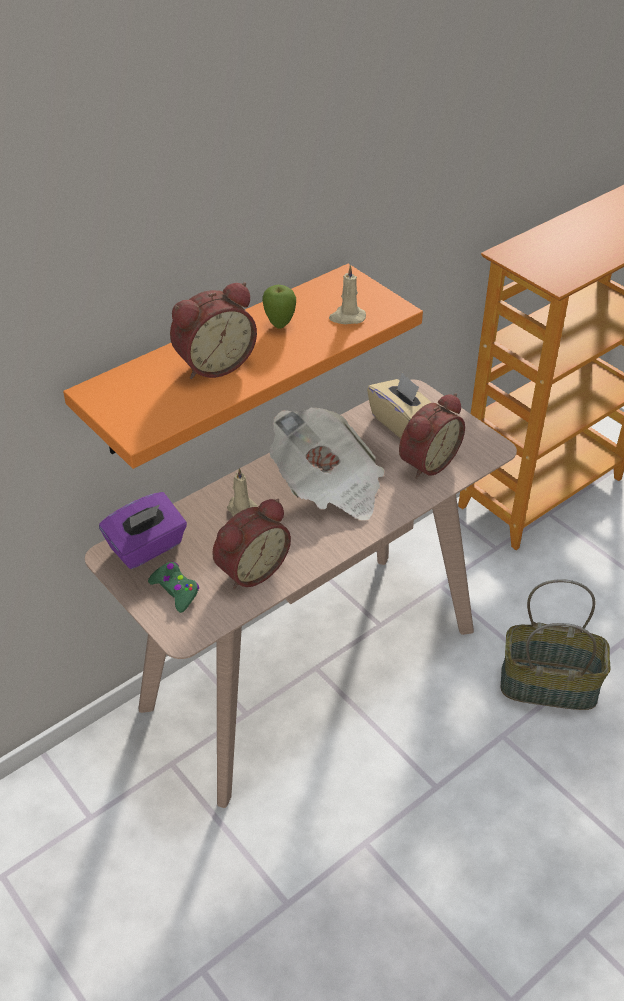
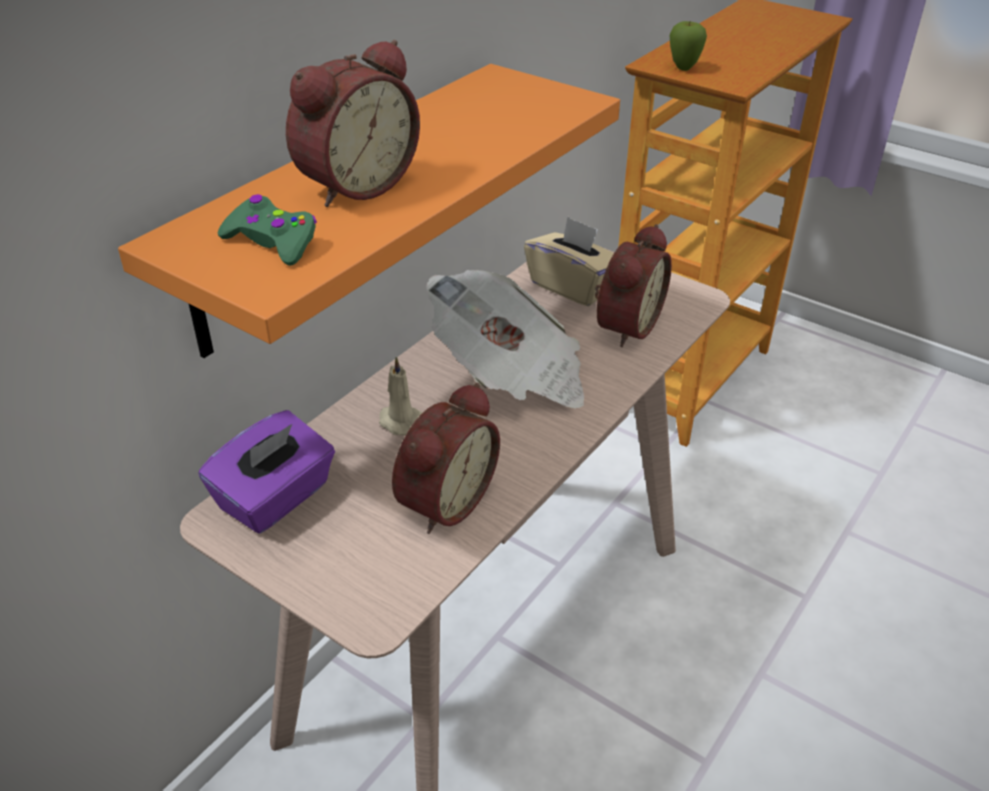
camera: 15 degrees left, 5 degrees down
green game controller [148,562,199,613] -> green game controller moved to [218,194,317,266]
apple [262,285,296,329] -> apple moved to [670,21,707,71]
beige candle [329,265,366,324] -> none
basket [501,579,610,710] -> none

